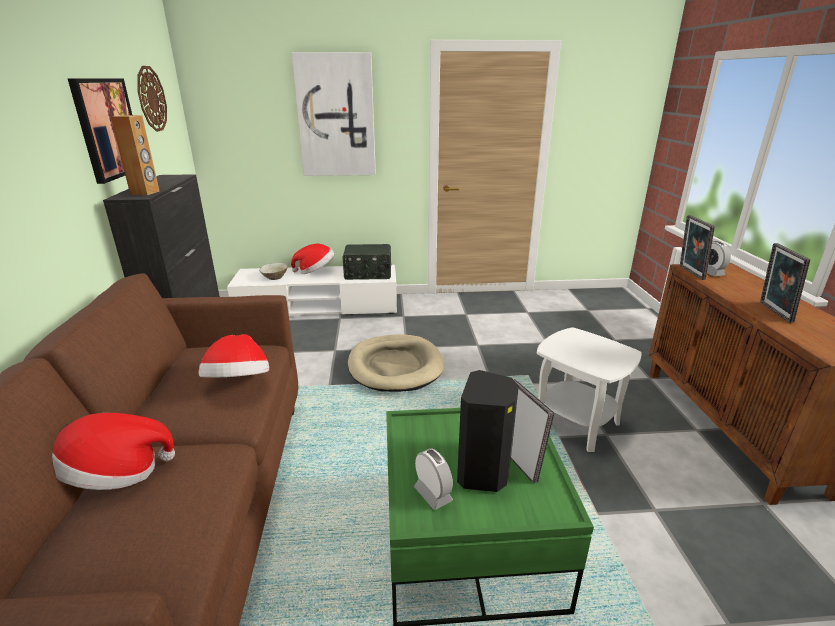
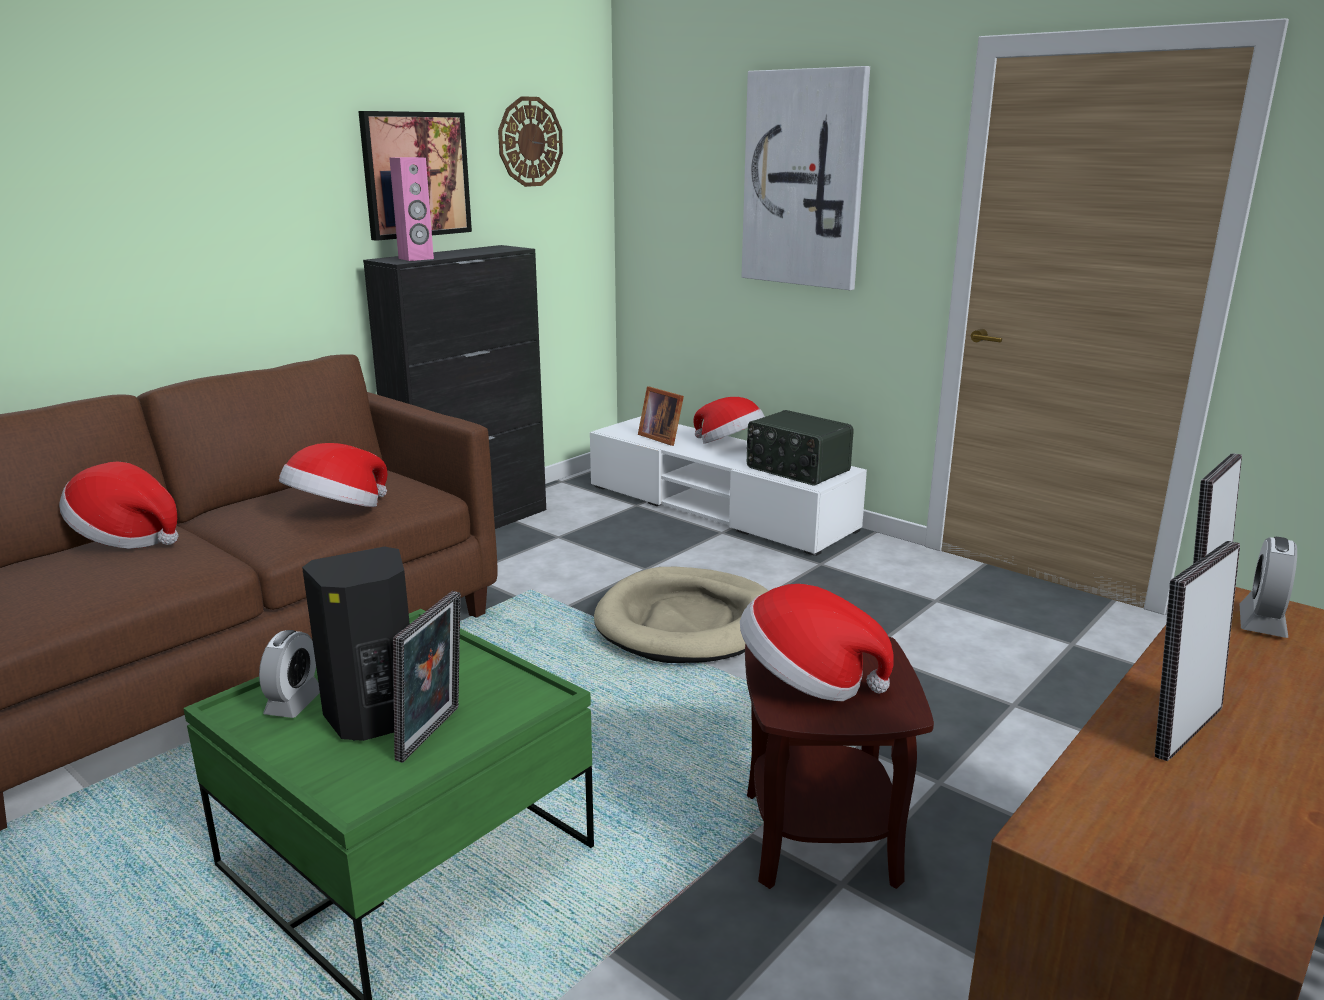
camera: 45 degrees right, 5 degrees down
brown speaker [111,115,159,195] -> pink speaker [389,157,434,261]
beige bowl [259,263,288,280] -> picture frame [638,386,684,446]
white side table [537,327,642,452] -> brown side table [745,637,934,889]
none -> hat [740,584,893,701]

